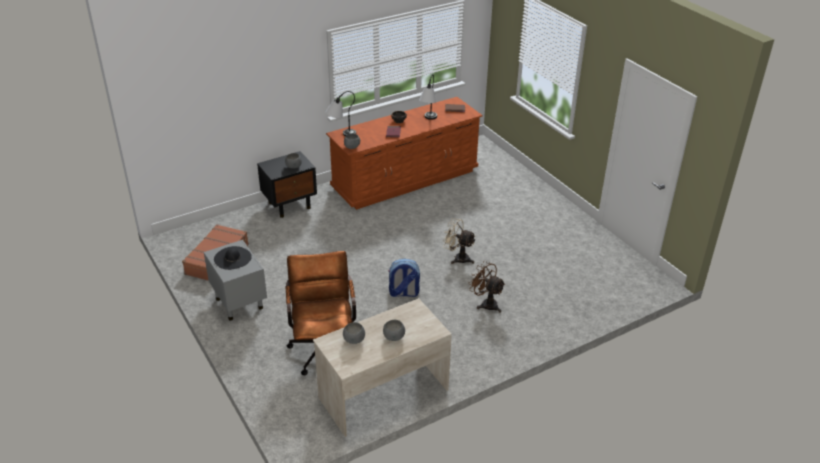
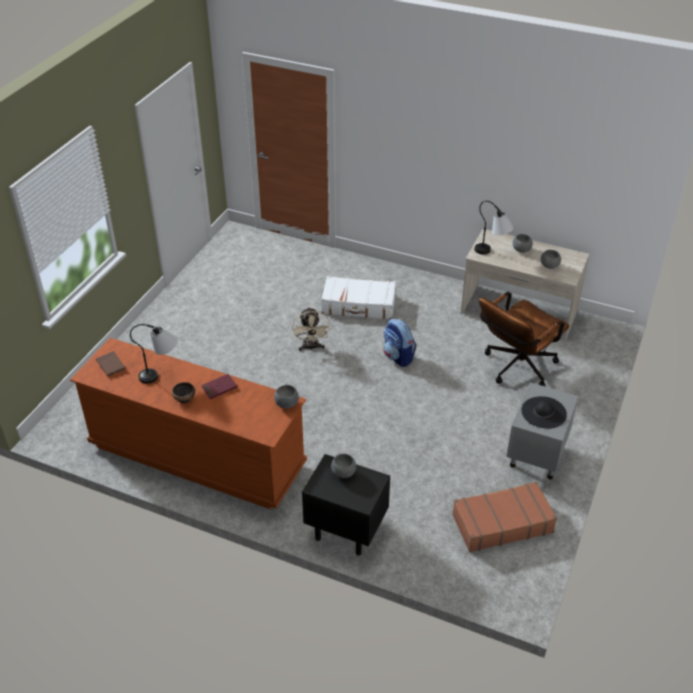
camera: 125 degrees left, 5 degrees up
table lamp [325,91,356,136] -> table lamp moved to [475,201,514,254]
brown fan [468,261,505,313] -> white suitcase [321,276,396,319]

